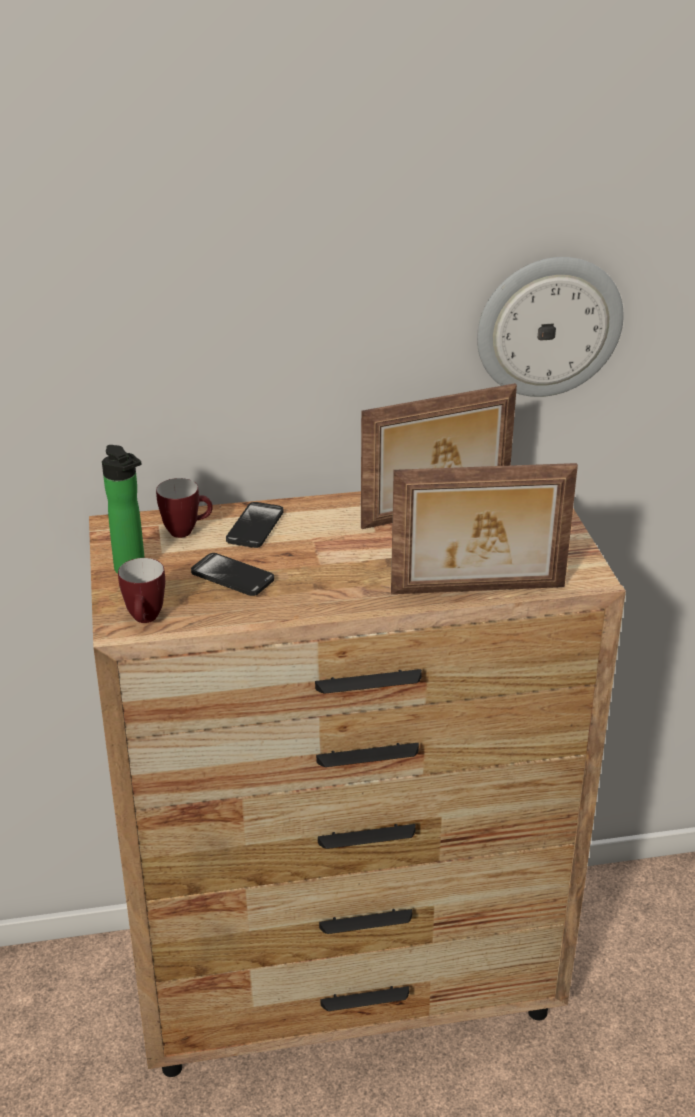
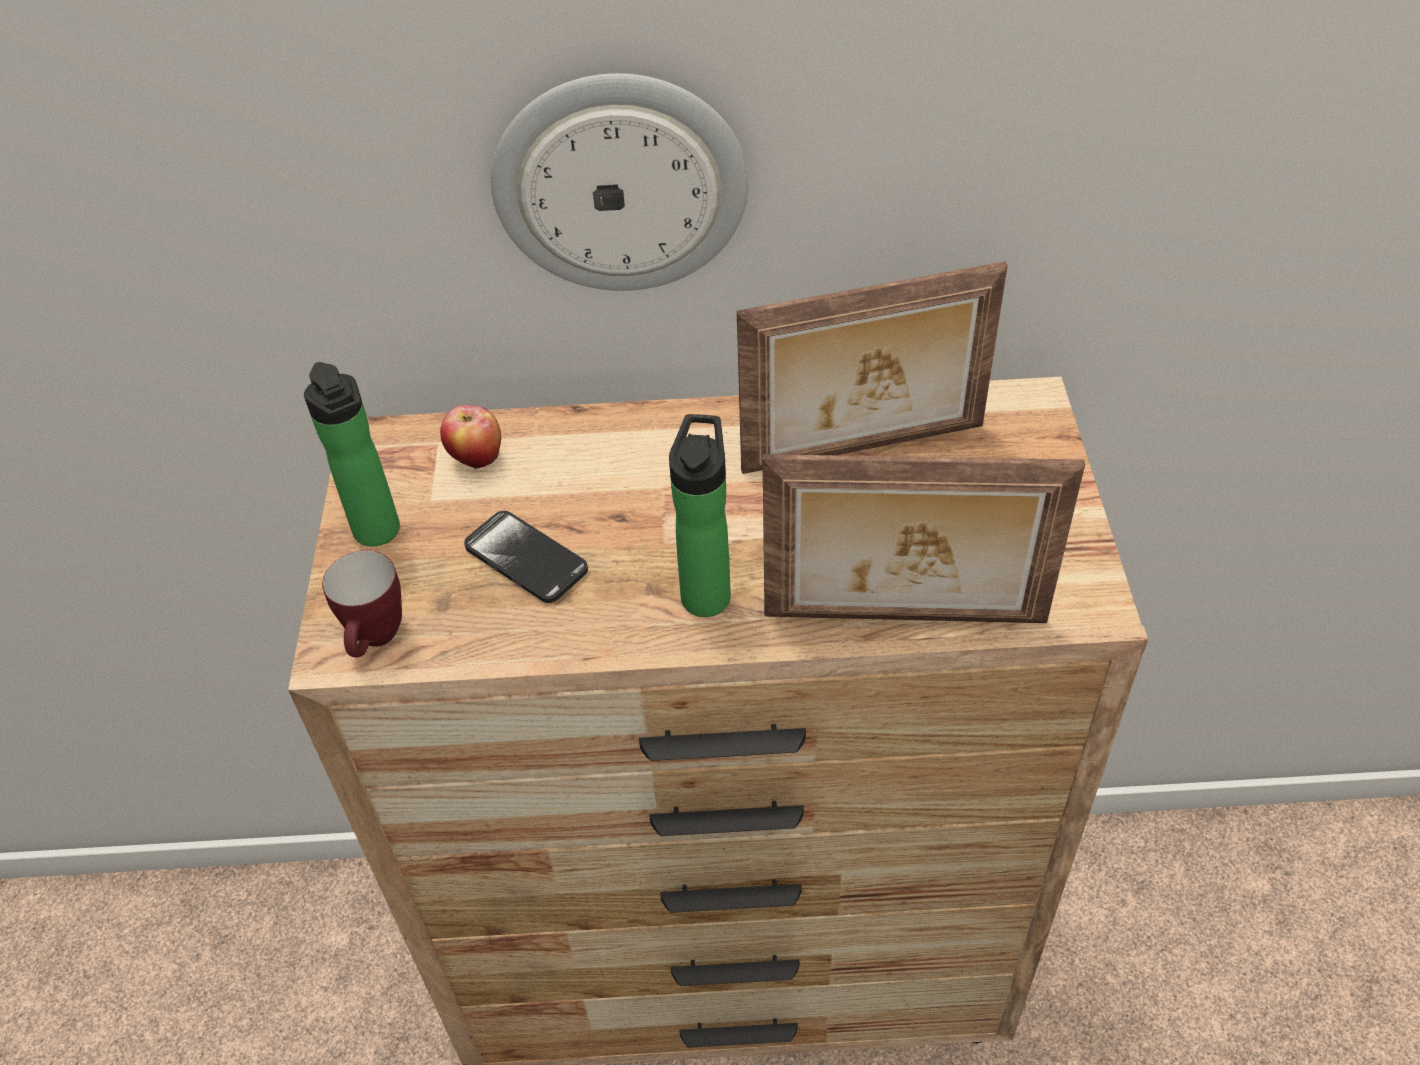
camera: 10 degrees right, 15 degrees up
mug [156,478,213,538] -> apple [440,405,501,469]
phone [226,502,284,548] -> none
wall clock [477,257,624,397] -> wall clock moved to [491,73,749,291]
none -> bottle [669,414,731,617]

